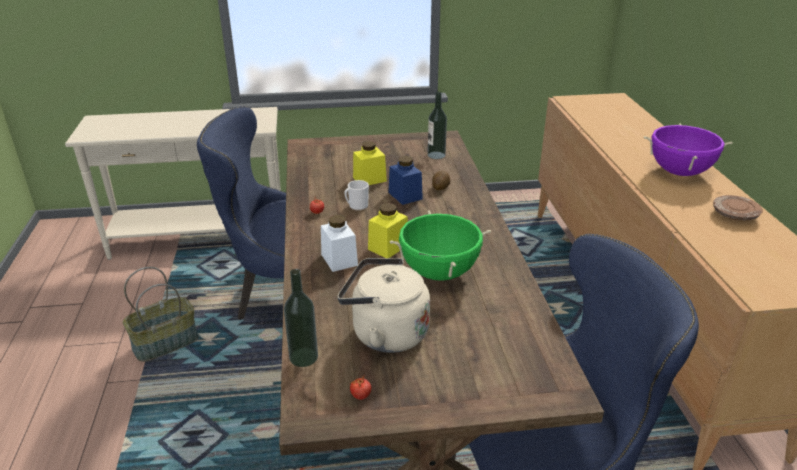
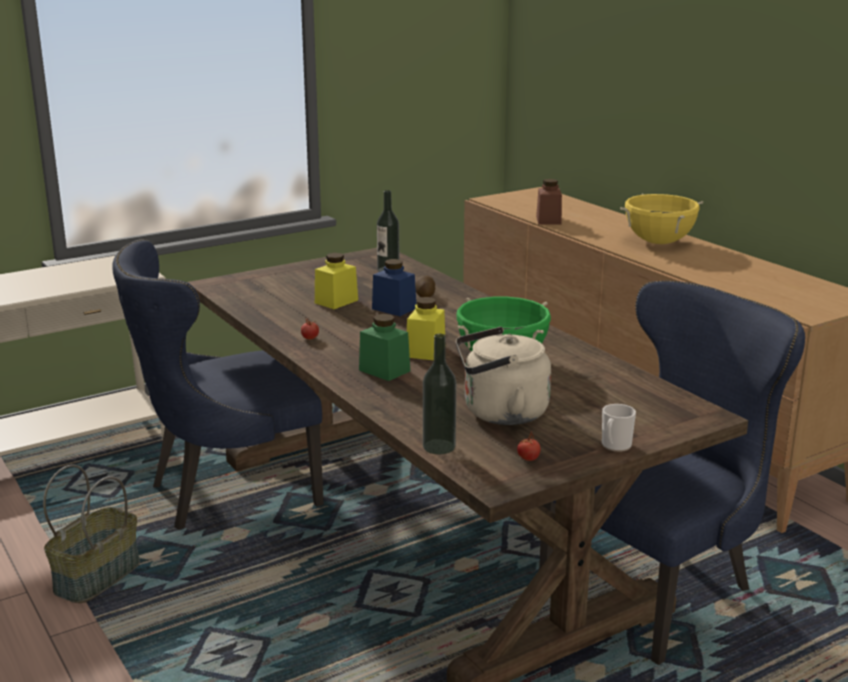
camera: 25 degrees left, 10 degrees down
white jar [321,215,358,272] -> green jar [359,314,410,381]
mug [344,180,369,211] -> mug moved to [602,404,636,452]
purple cooking pot [644,123,733,176] -> yellow cooking pot [620,194,703,244]
brown plate [713,195,763,221] -> none
none -> brown jar [536,179,562,225]

